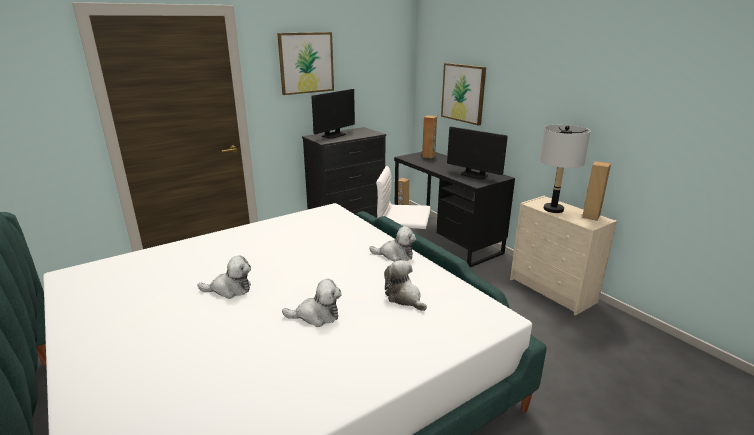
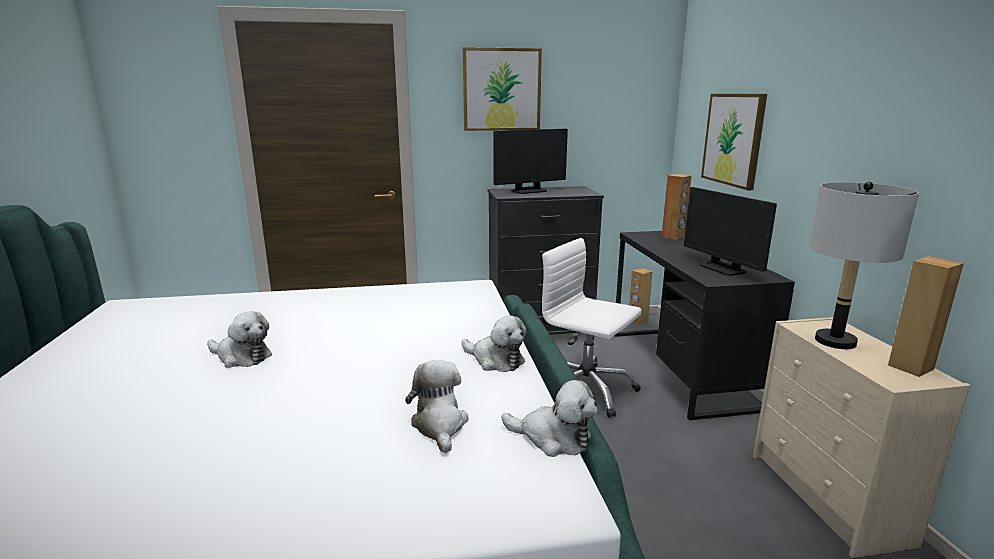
camera: 25 degrees right, 5 degrees down
plush toy [282,279,342,327] -> plush toy moved to [502,380,598,457]

